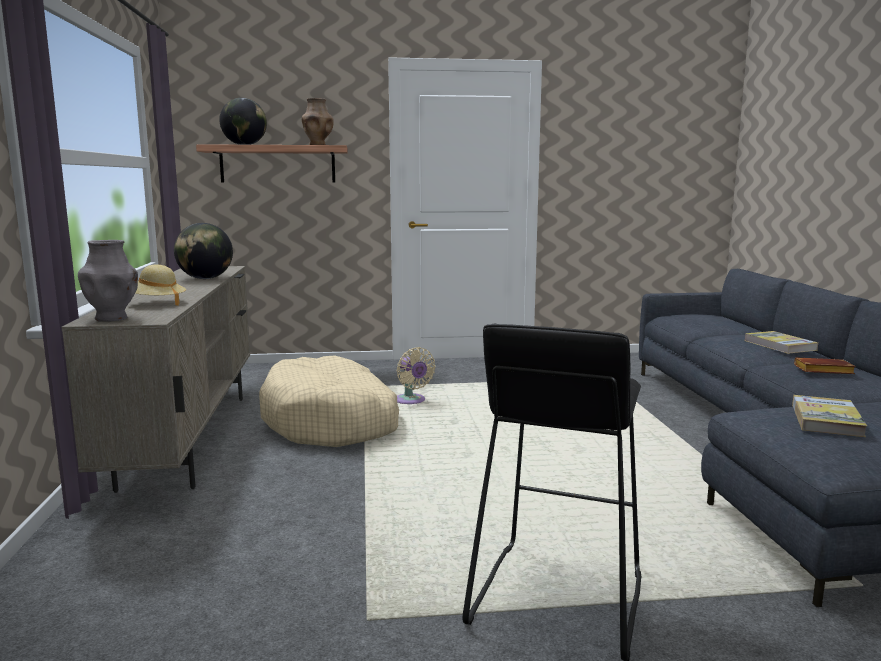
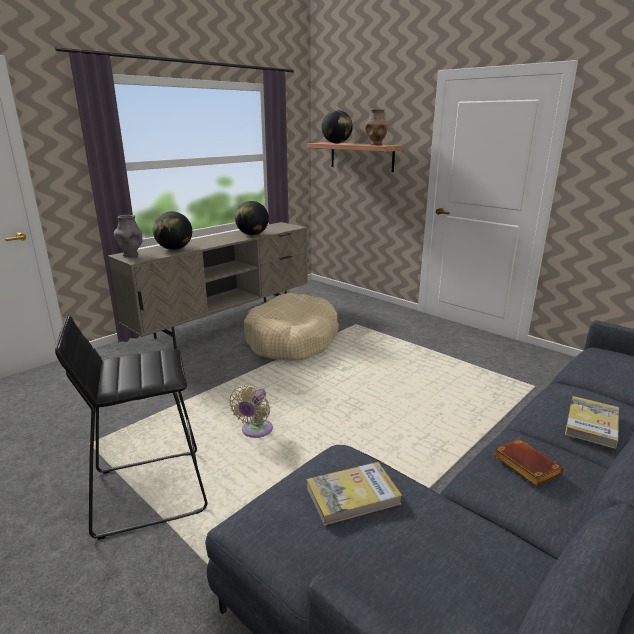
camera: 50 degrees right, 10 degrees up
beige hat [135,264,186,306] -> globe [153,211,192,250]
beige fan [397,347,436,404] -> beige fan moved to [229,385,273,438]

